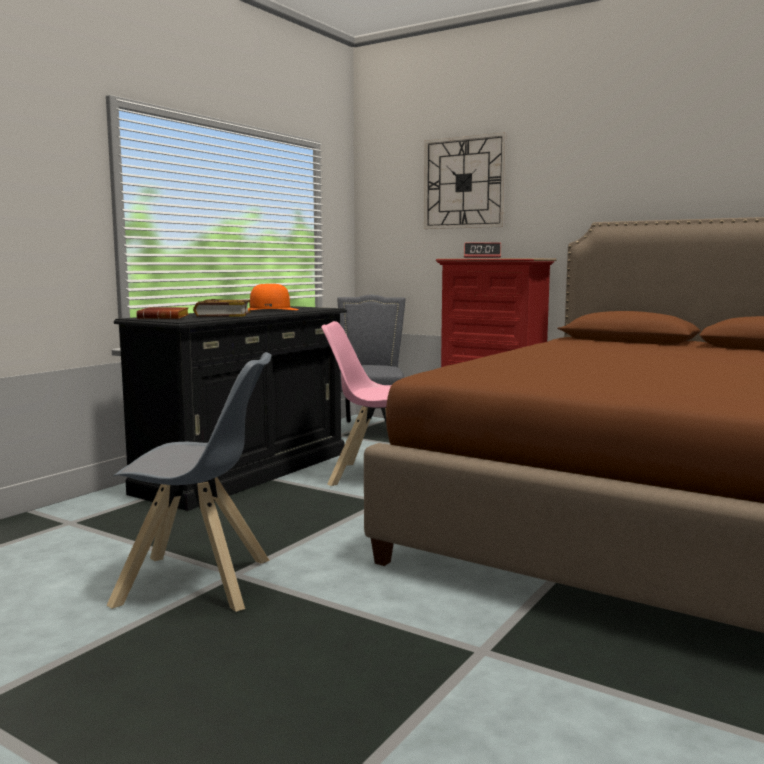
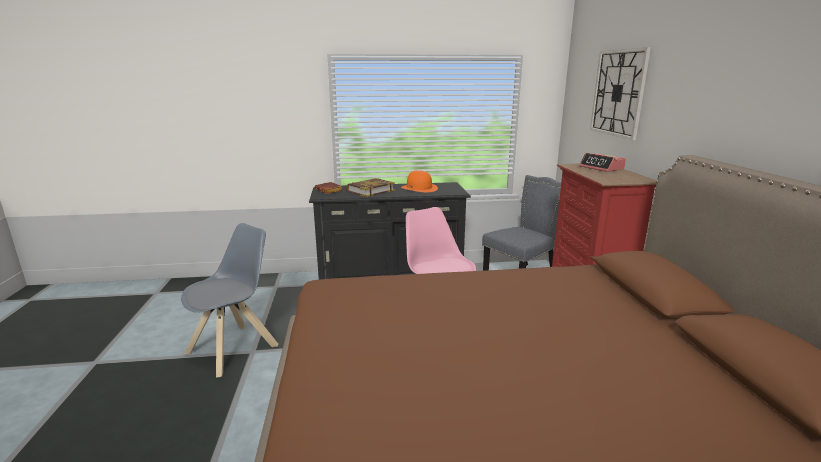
camera: 50 degrees right, 10 degrees up
grey chair [106,352,271,612] -> grey chair turned 105 degrees counterclockwise [181,223,279,377]

